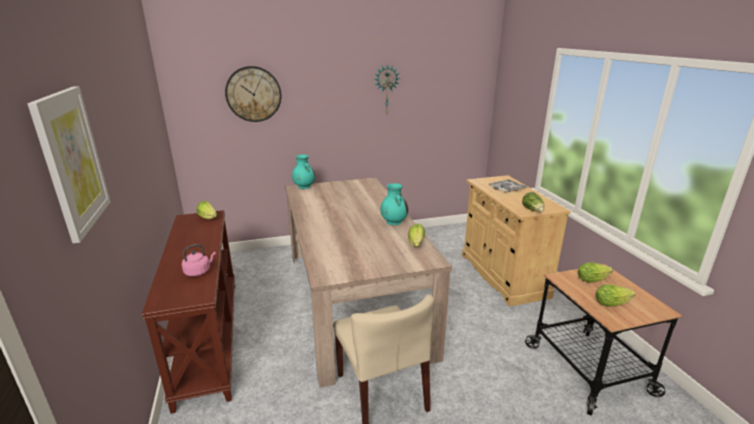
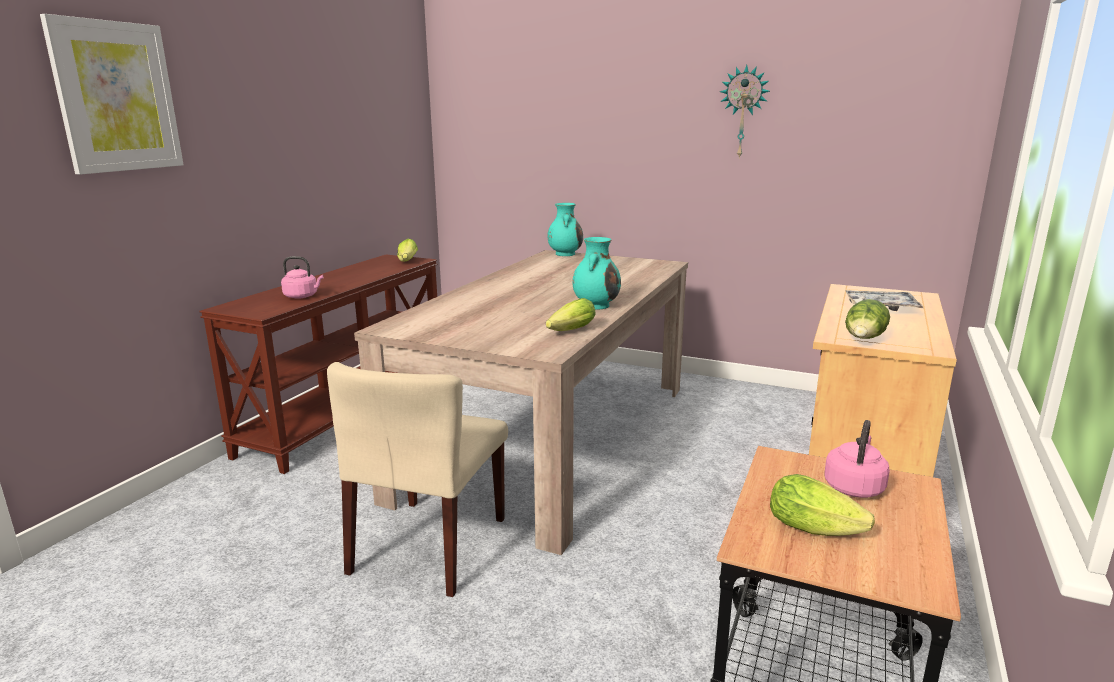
camera: 40 degrees right, 5 degrees down
wall clock [225,66,282,122] -> none
lettuce [578,262,613,283] -> pink kettle [824,420,890,498]

